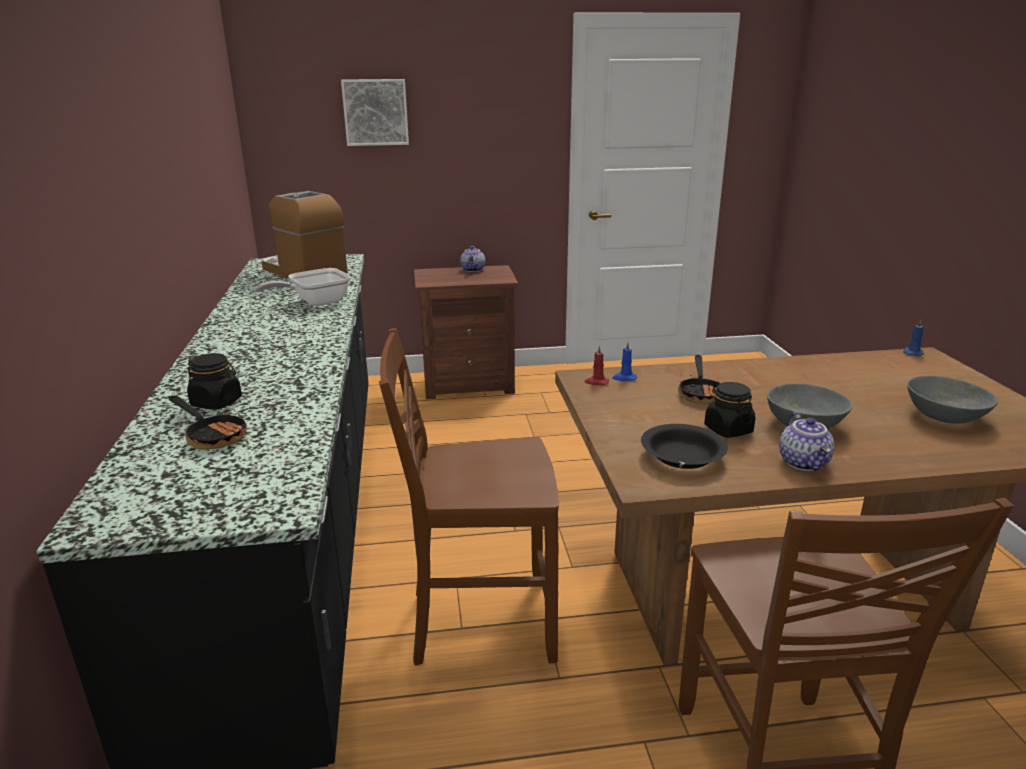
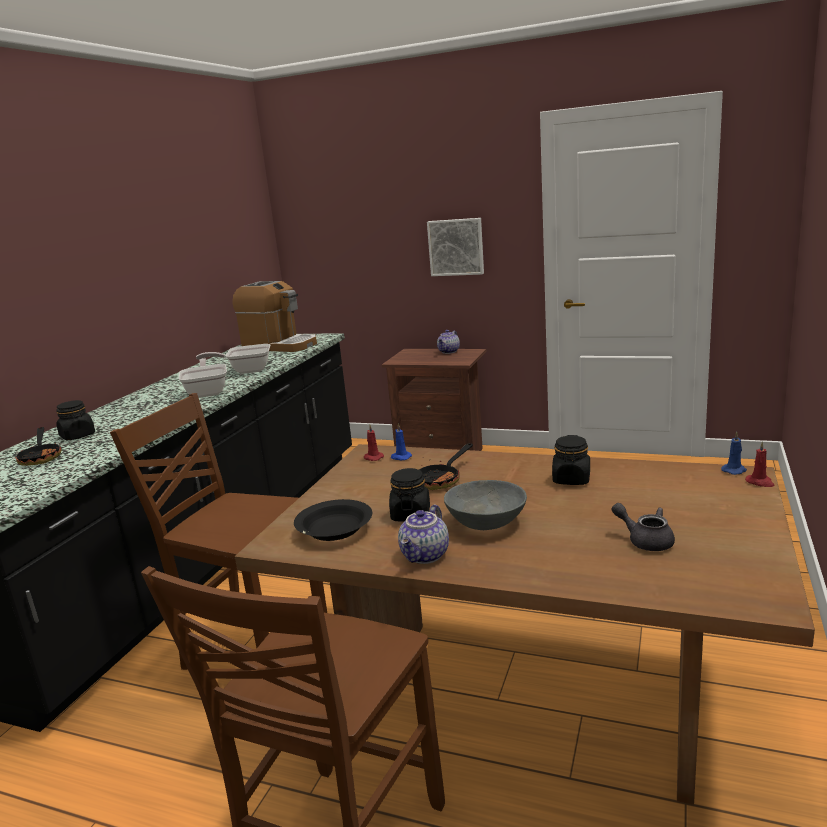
camera: 30 degrees right, 5 degrees down
coffee machine [262,191,348,278] -> coffee machine turned 135 degrees clockwise [233,281,317,352]
picture [341,79,409,146] -> picture moved to [427,218,484,276]
grey bowl [907,376,998,423] -> grey teapot [612,503,675,551]
none -> frying pan [178,358,227,398]
none -> black jar [552,435,590,485]
none -> red candle [745,441,775,487]

